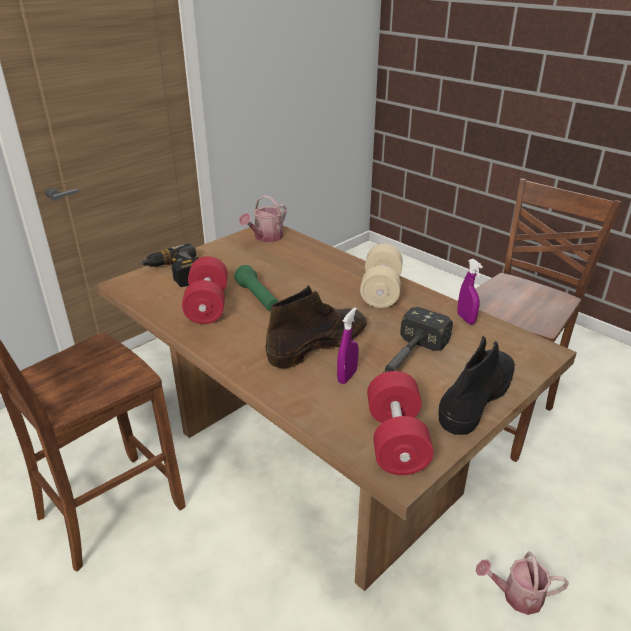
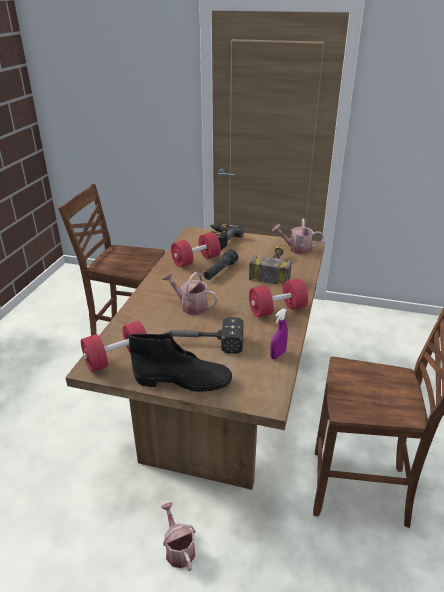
camera: 60 degrees right, 0 degrees up
green flashlight [234,265,279,311] -> black flashlight [203,249,238,280]
brown boot [266,285,367,368] -> watering can [162,272,218,315]
purple spray bottle [337,307,358,384] -> none
beige dumbbell [360,244,403,308] -> red dumbbell [249,279,308,317]
none -> hammer [249,245,292,284]

